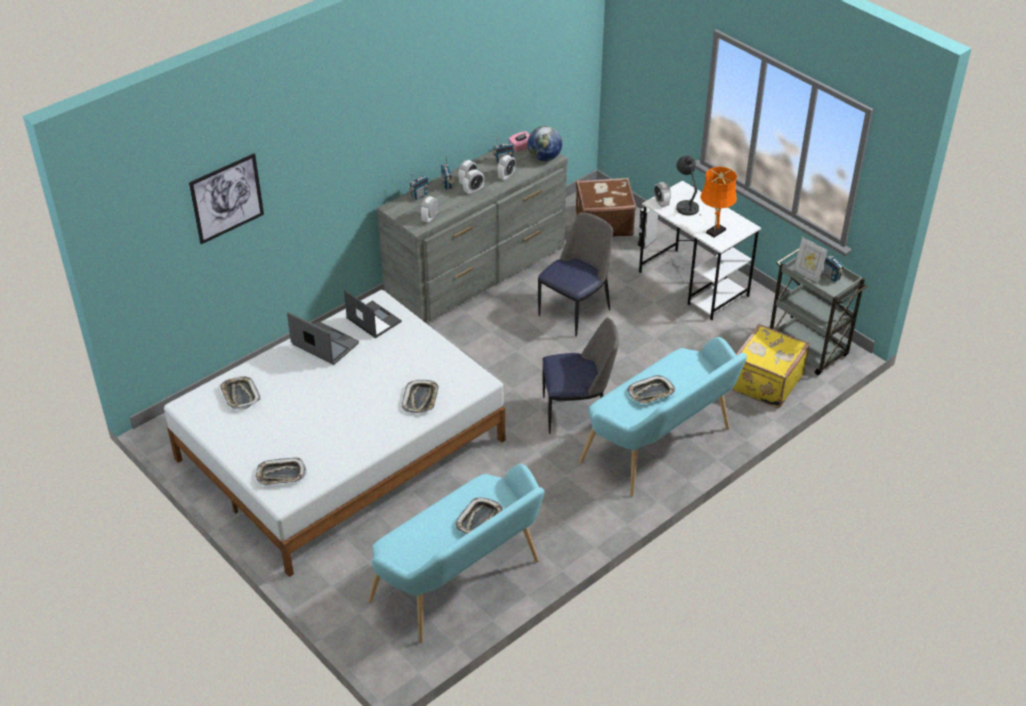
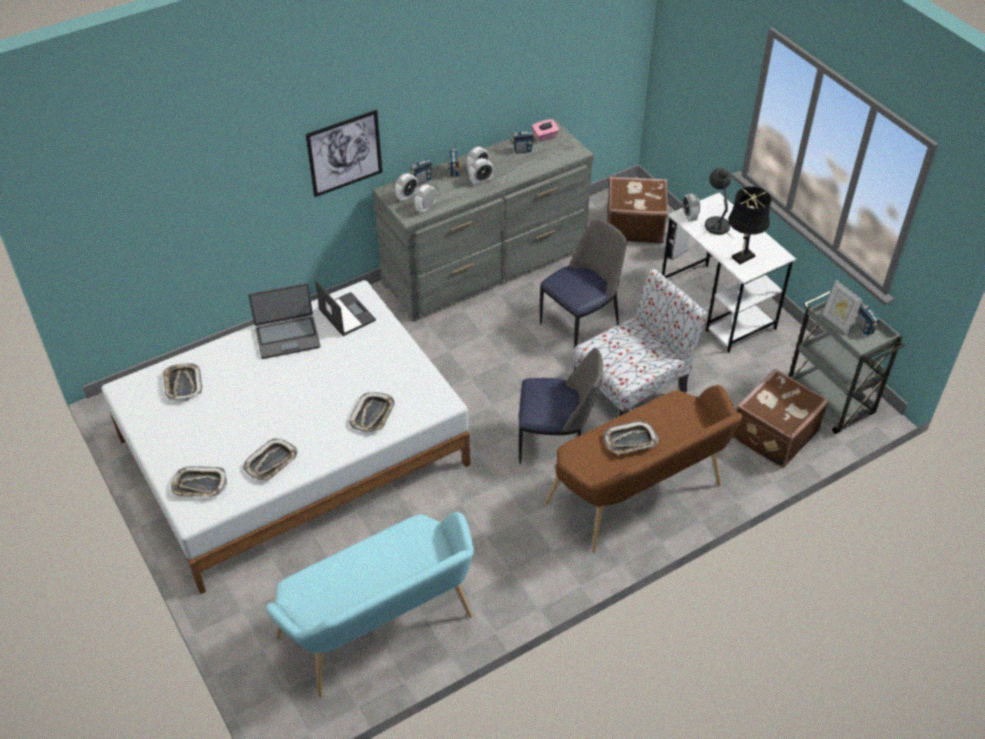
camera: 10 degrees right, 5 degrees up
picture [189,153,264,244] -> picture moved to [305,110,382,197]
laptop [287,312,359,365] -> laptop turned 120 degrees clockwise [248,283,321,359]
tray [456,497,503,534] -> tray moved to [243,438,298,480]
alarm clock [497,155,516,181] -> alarm clock moved to [395,173,418,202]
globe [527,126,562,162] -> none
turquoise bench [579,337,747,497] -> brown bench [544,385,743,553]
orange table lamp [700,167,737,237] -> black table lamp [728,186,772,264]
yellow suitcase [732,324,810,408] -> brown suitcase [733,369,829,468]
none -> chair [572,269,708,416]

